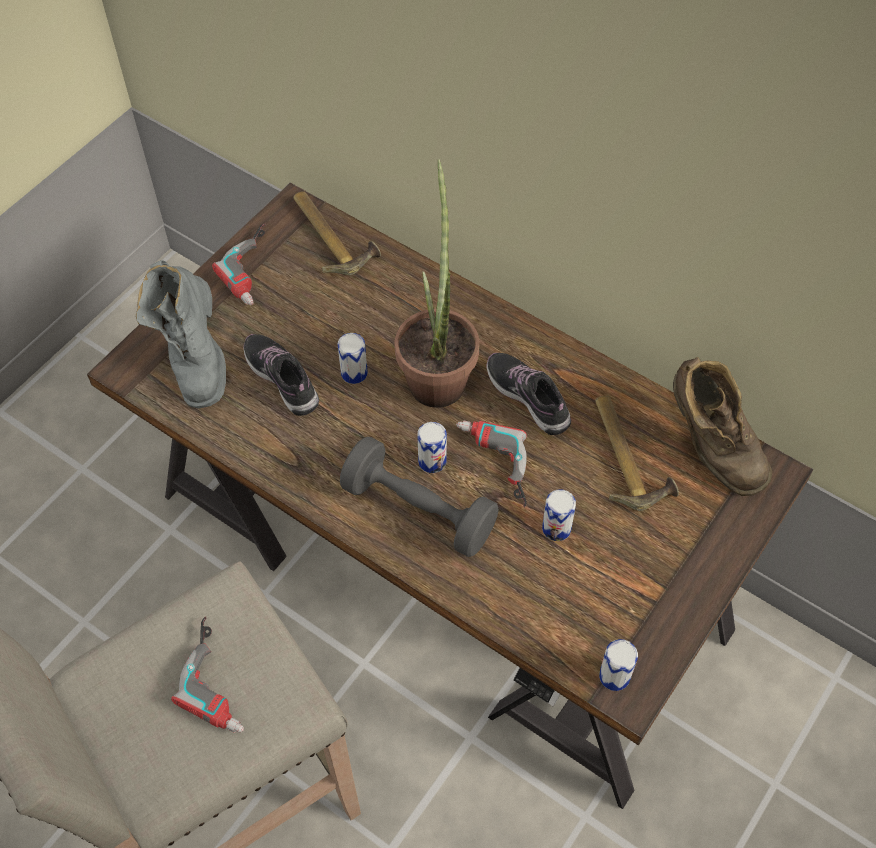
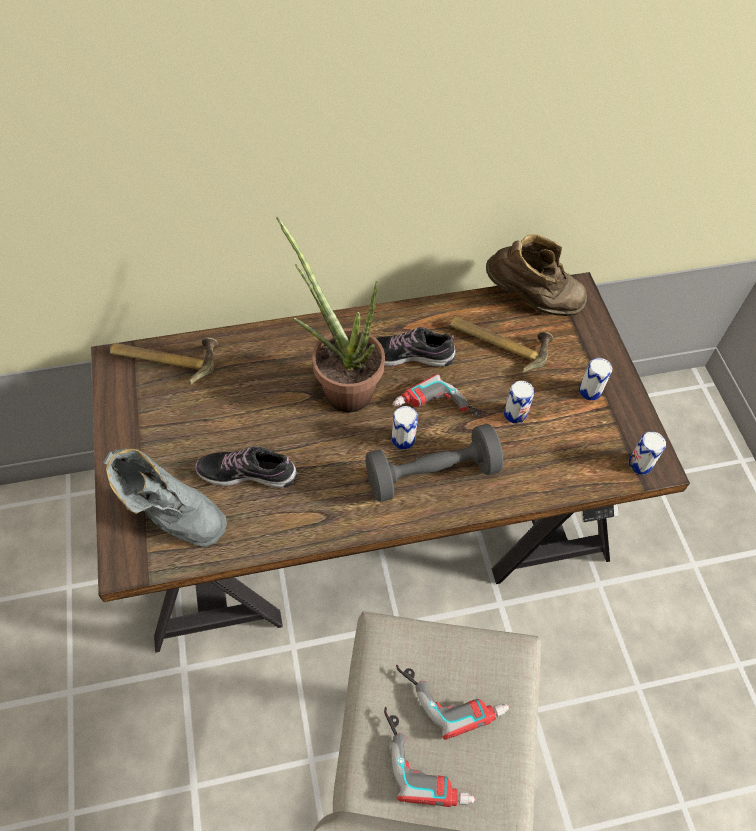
camera: 50 degrees left, 0 degrees up
power drill [212,224,265,305] -> power drill moved to [384,707,475,807]
can [337,333,368,384] -> can moved to [579,358,612,401]

